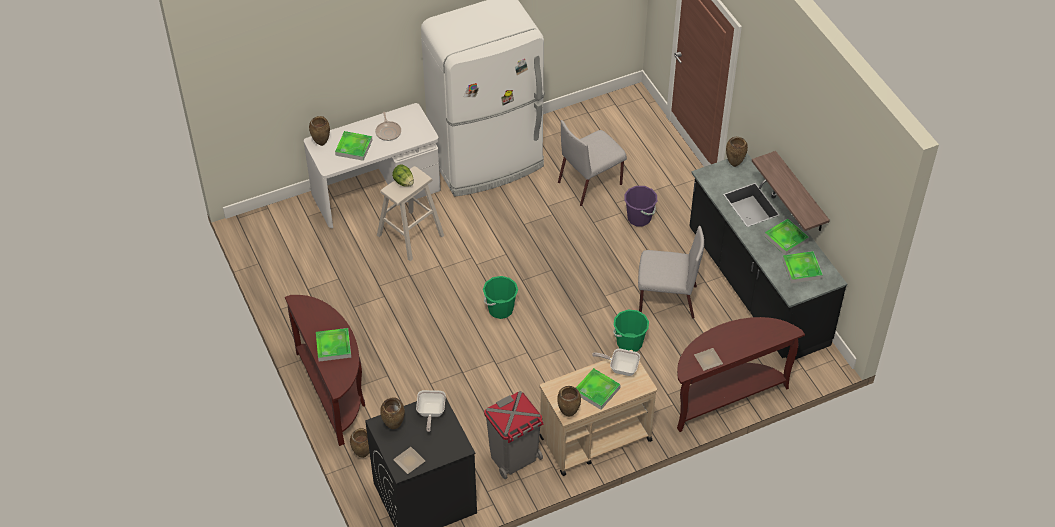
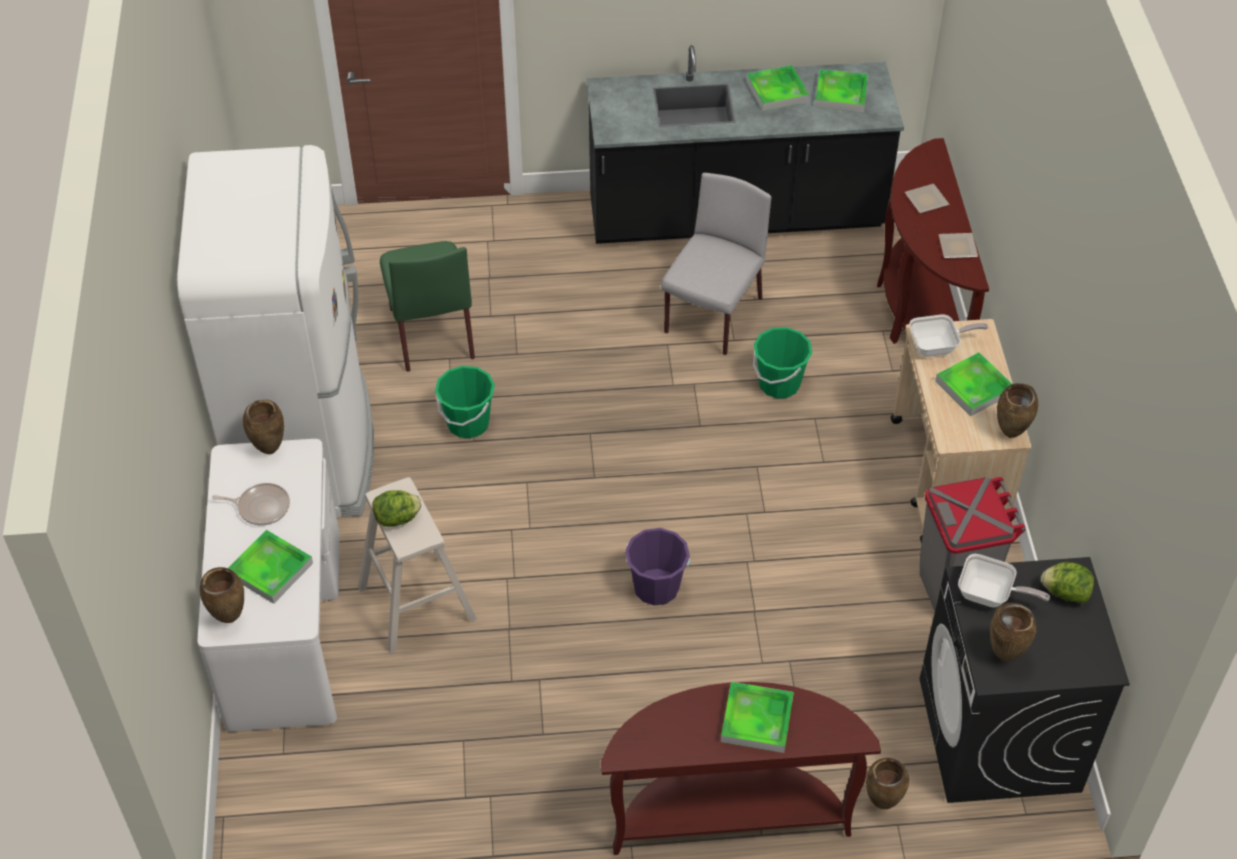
camera: 70 degrees left, 0 degrees up
plate [393,447,425,474] -> plate moved to [905,184,950,213]
green bucket [483,276,518,319] -> green bucket moved to [435,366,495,438]
grey chair [558,120,627,206] -> green chair [380,241,475,372]
frying pan [592,348,640,376] -> frying pan turned 135 degrees counterclockwise [909,314,988,357]
purple bucket [624,186,657,226] -> purple bucket moved to [625,528,691,605]
brown vase [726,137,748,167] -> brown vase moved to [243,399,284,454]
shelf [752,151,830,231] -> none
none -> lettuce [1041,562,1094,603]

